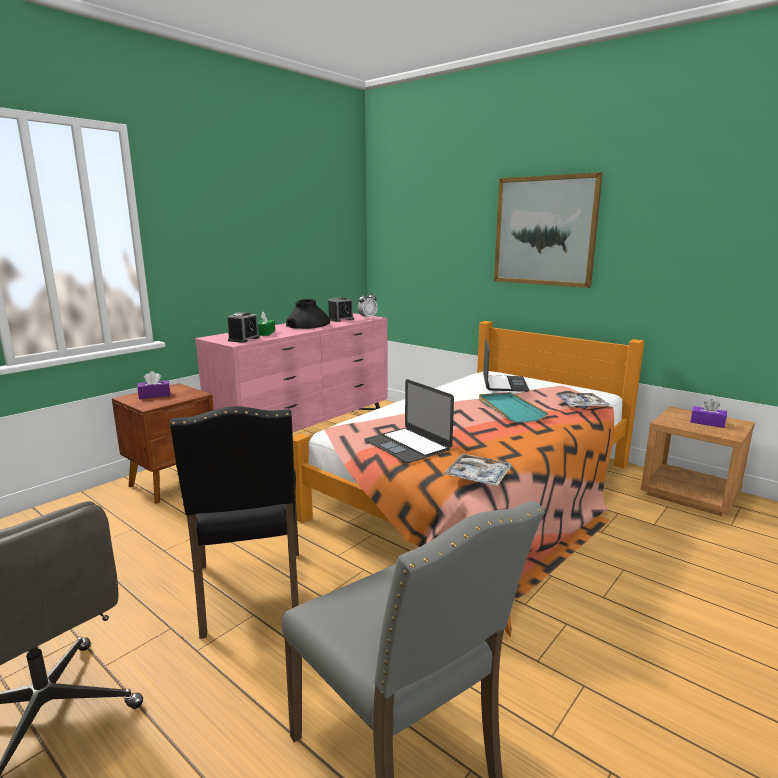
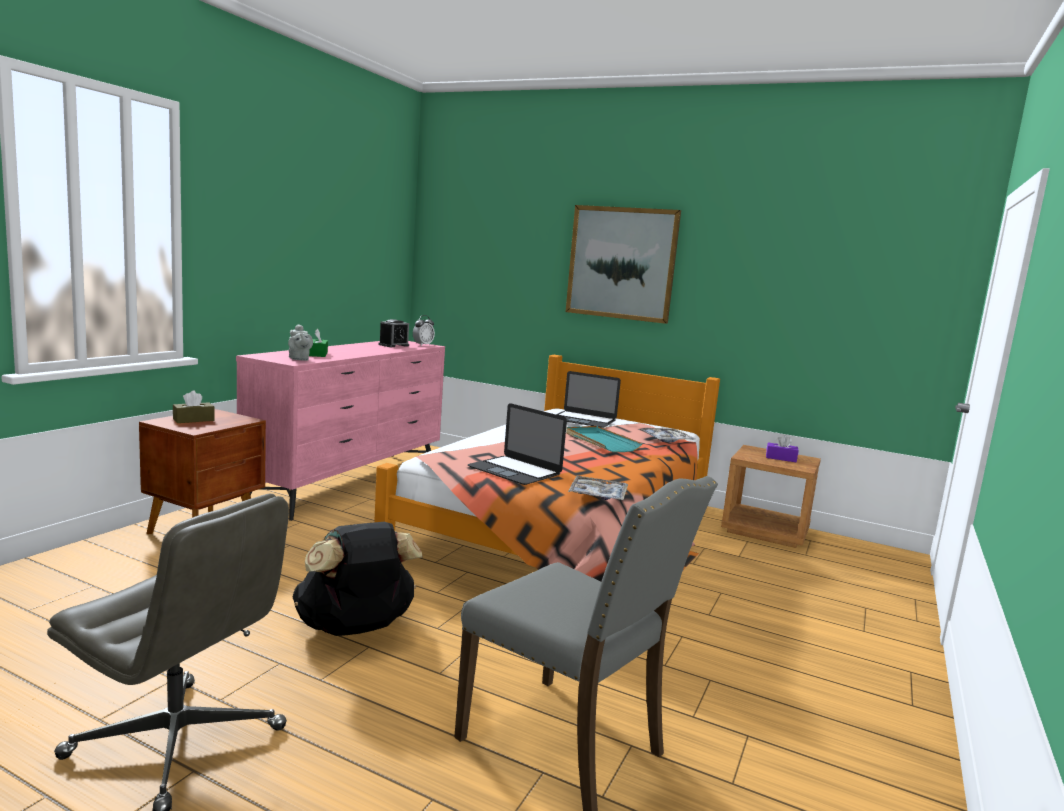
camera: 15 degrees left, 5 degrees down
purple tissue box [138,371,170,399] -> brown tissue box [173,391,215,423]
black chair [169,406,299,639] -> black backpack [292,522,423,636]
alarm clock [227,312,260,343] -> grey teapot [288,325,313,361]
black vase [286,299,330,329] -> none
laptop [483,338,529,392] -> laptop turned 120 degrees clockwise [556,371,621,428]

